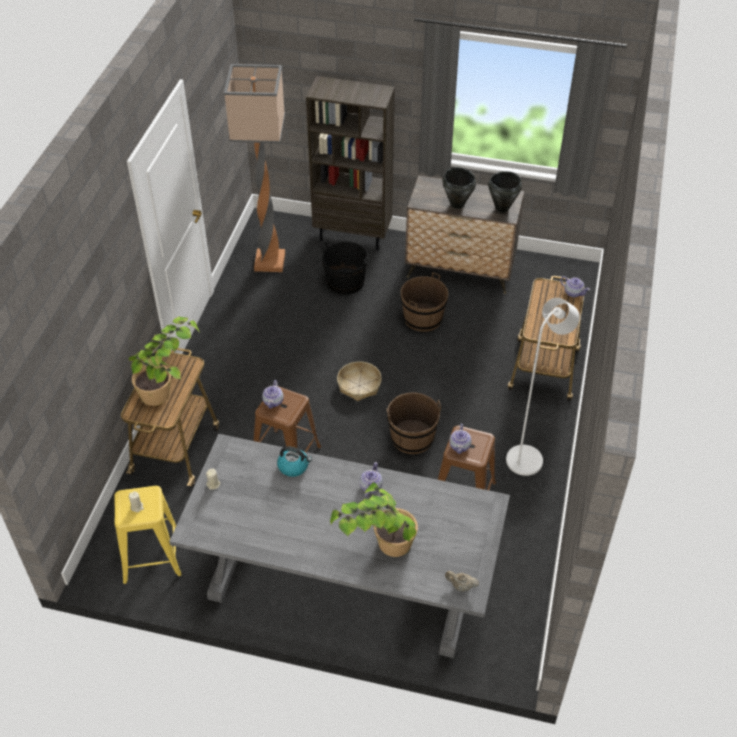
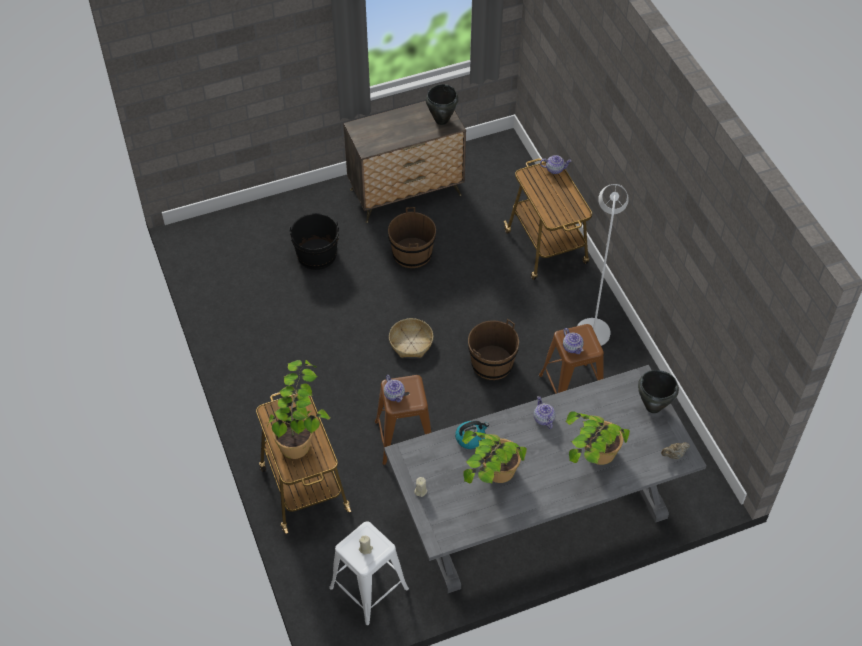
camera: 35 degrees left, 5 degrees up
yellow stool [114,486,182,584] -> white stool [329,521,409,626]
floor lamp [224,64,285,272] -> none
brown bookcase [306,76,395,250] -> none
black cooking pot [443,167,476,209] -> black cooking pot moved to [638,370,679,413]
none -> potted plant [462,430,527,484]

